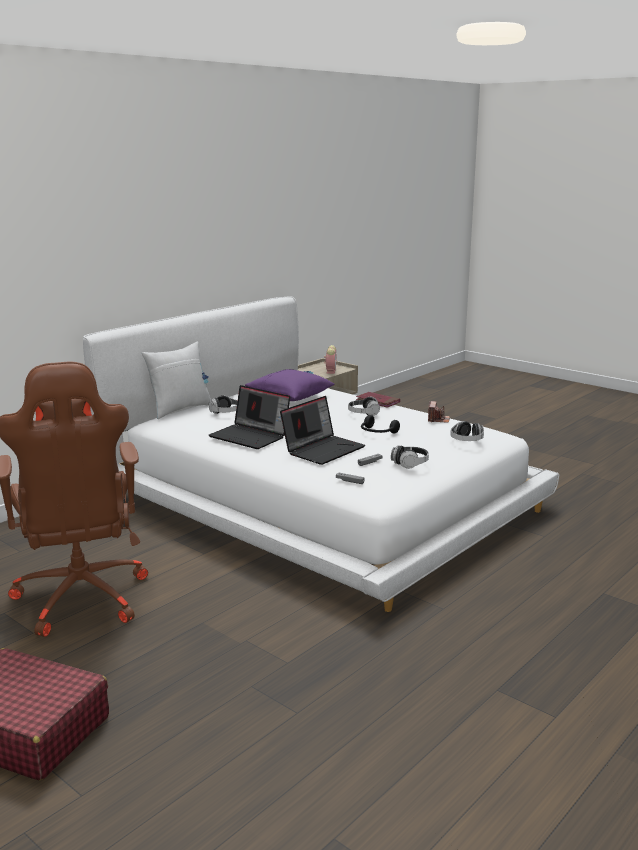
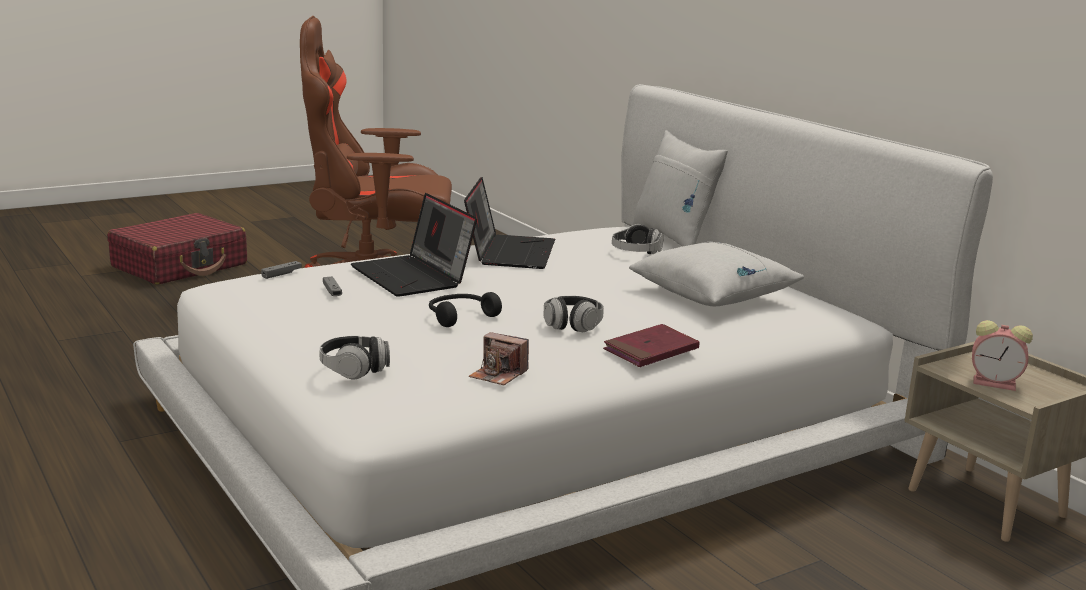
camera: 105 degrees right, 0 degrees up
laptop [209,385,290,449] -> laptop turned 135 degrees clockwise [464,177,555,269]
purple pillow [245,369,334,401] -> grey pillow [629,242,804,306]
headphones [391,446,429,469] -> none

